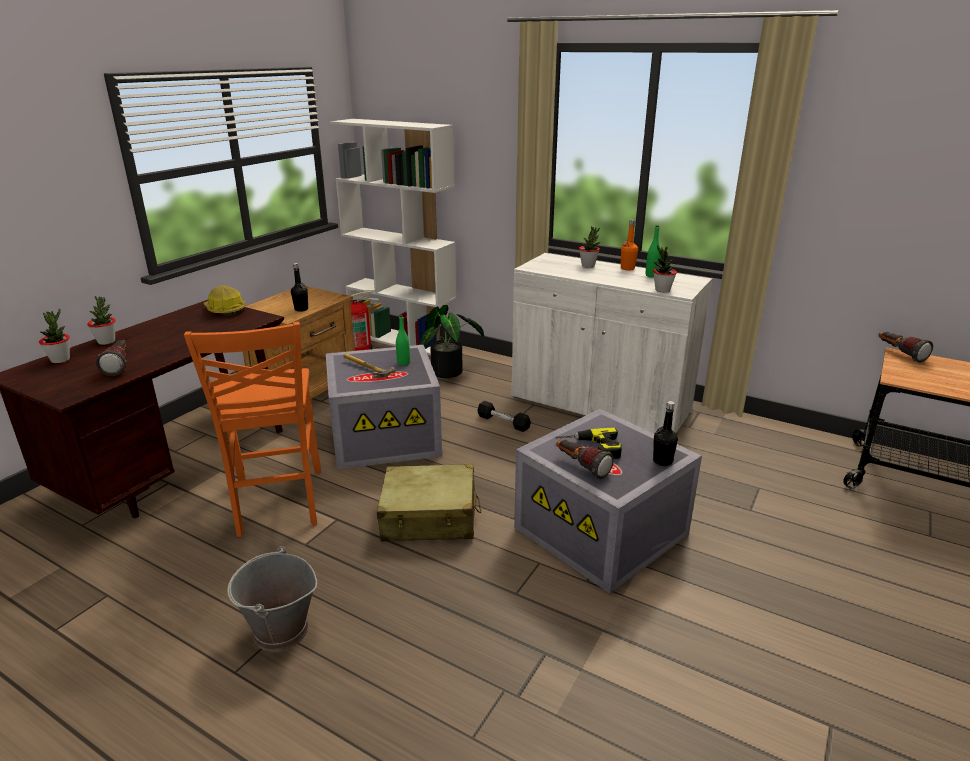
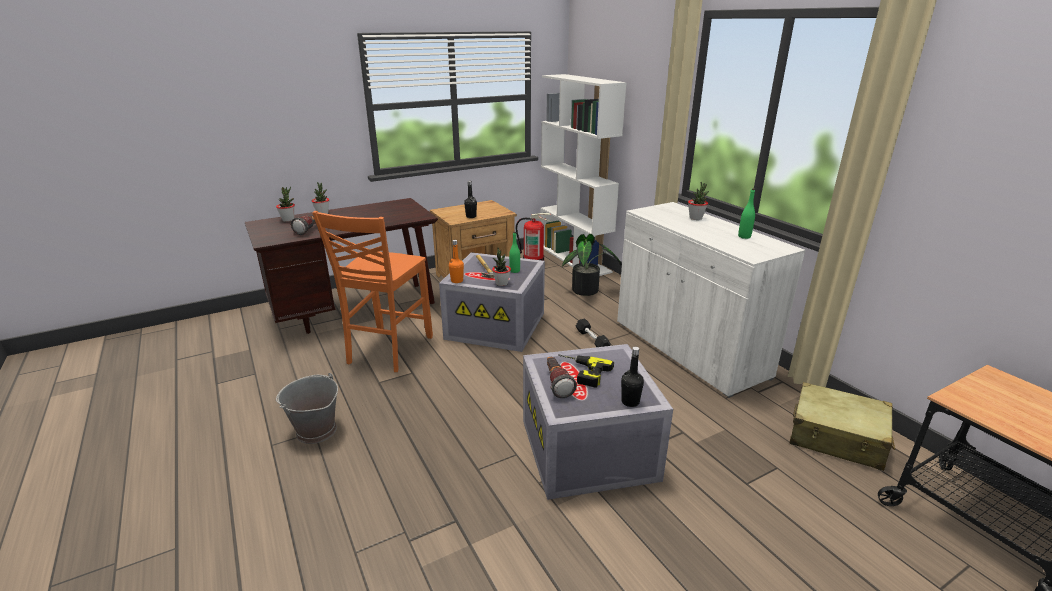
camera: 30 degrees right, 0 degrees up
hard hat [203,286,246,316] -> none
beige suitcase [377,464,481,541] -> beige suitcase moved to [790,382,895,471]
orange bottle [621,219,638,271] -> orange bottle moved to [449,240,464,283]
potted plant [653,245,677,292] -> potted plant moved to [492,248,511,286]
flashlight [879,332,933,363] -> none

